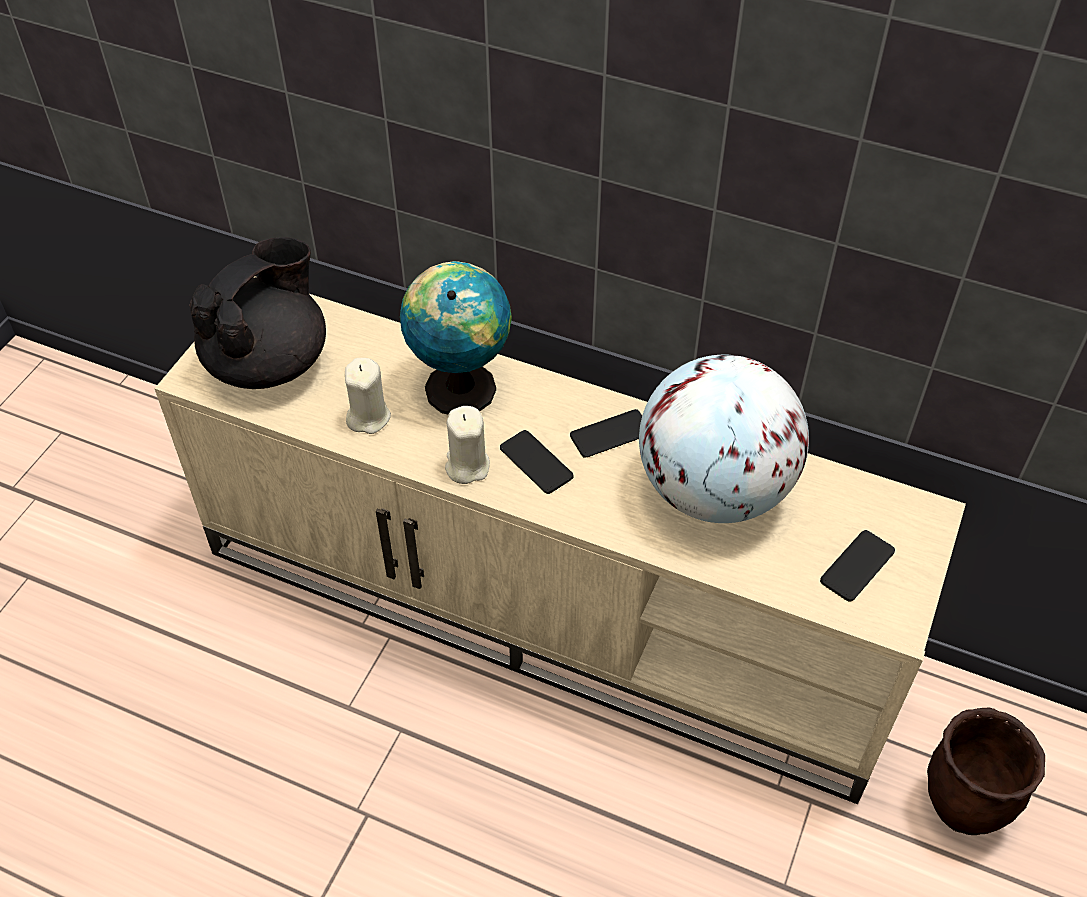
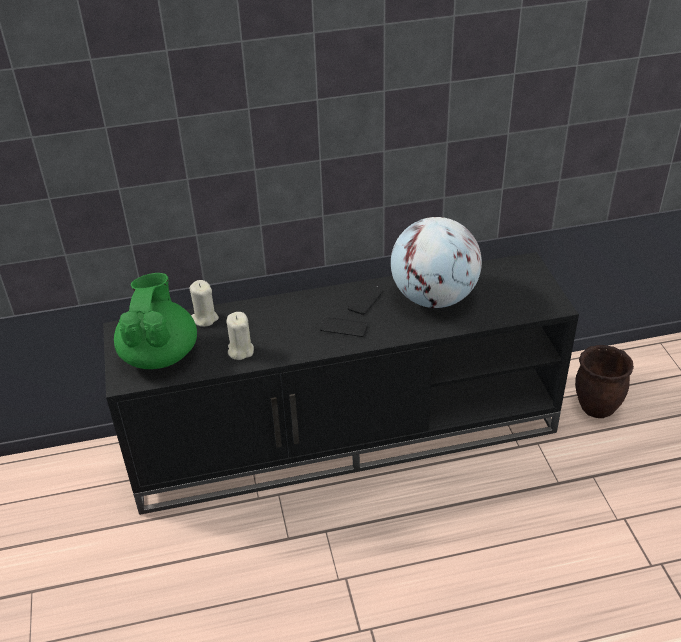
camera: 35 degrees left, 10 degrees down
beige tv stand [154,276,966,804] -> black tv stand [103,252,579,515]
black teapot [189,237,326,389] -> green teapot [114,273,197,369]
globe [400,261,512,415] -> none
beige candle [445,406,490,484] -> beige candle moved to [189,280,219,327]
phone [820,530,895,602] -> none

